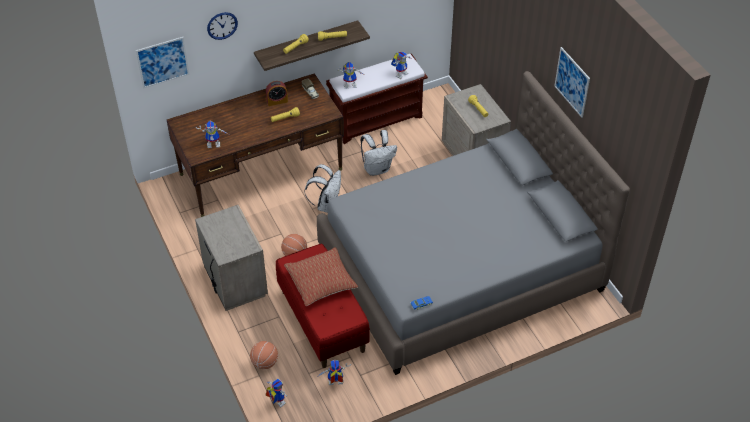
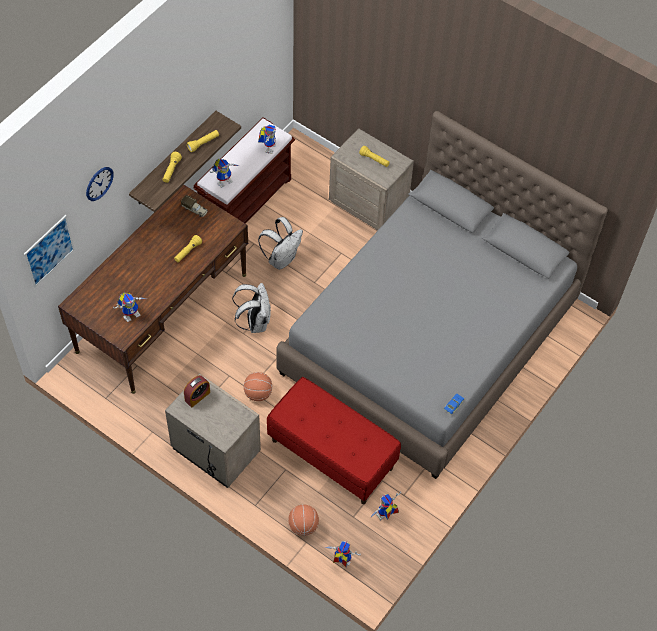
camera: 30 degrees left, 10 degrees up
alarm clock [266,81,288,106] -> alarm clock moved to [184,375,210,407]
pillow [284,247,358,306] -> none
picture [554,47,590,118] -> none

